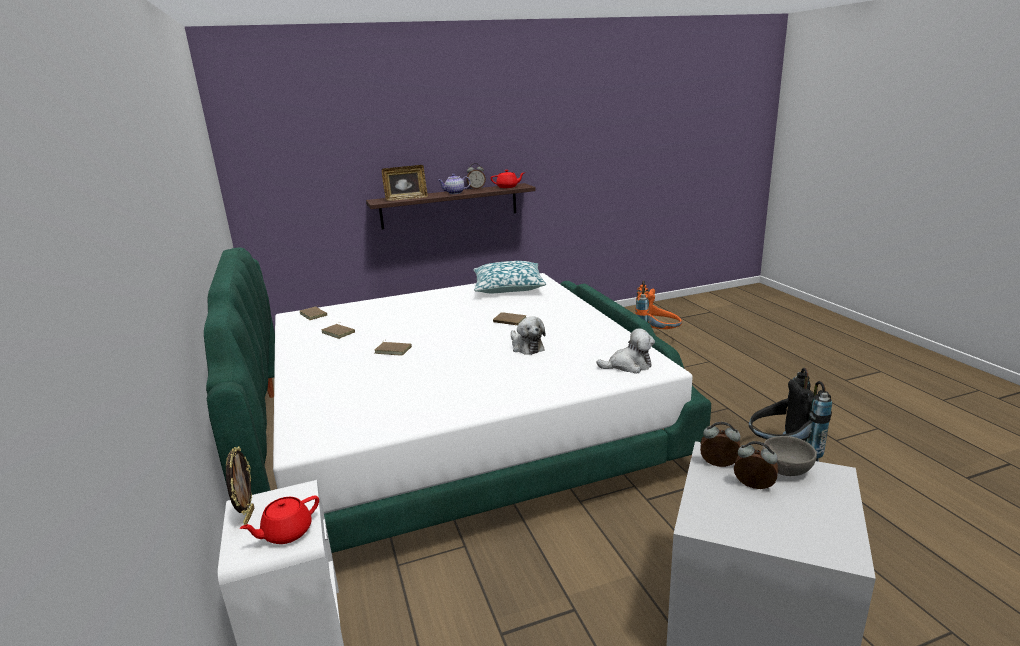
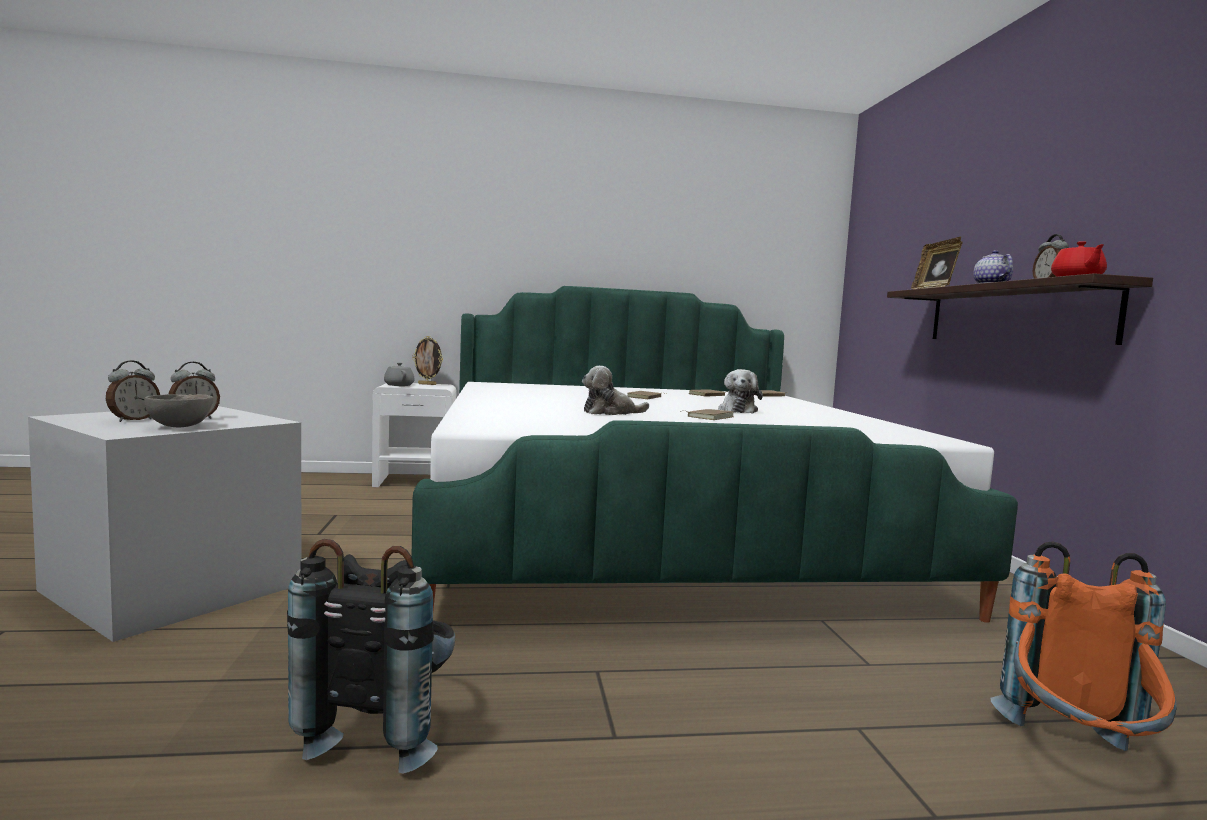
camera: 100 degrees right, 15 degrees down
red teapot [240,495,319,544] -> grey teapot [384,363,415,386]
pillow [473,261,546,293] -> none
plush toy [596,328,655,374] -> plush toy moved to [718,369,763,414]
alarm clock [700,422,741,467] -> alarm clock moved to [106,360,160,422]

